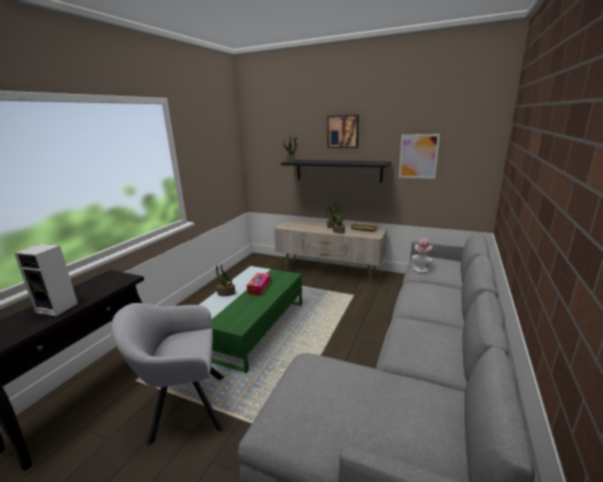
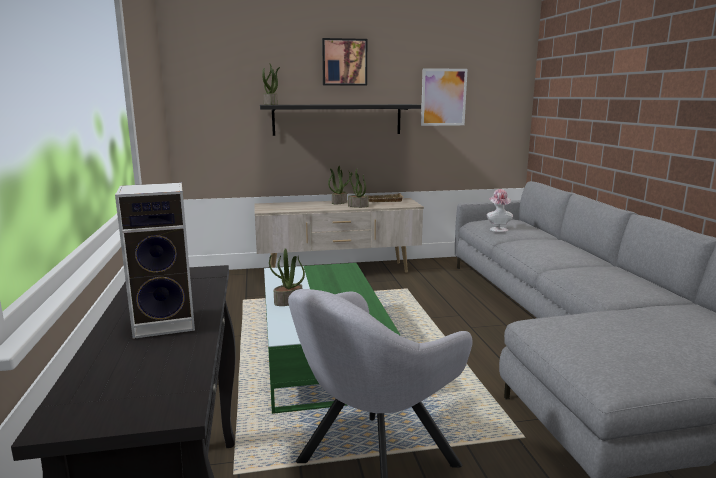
camera: 35 degrees left, 5 degrees down
tissue box [247,273,271,295] -> none

